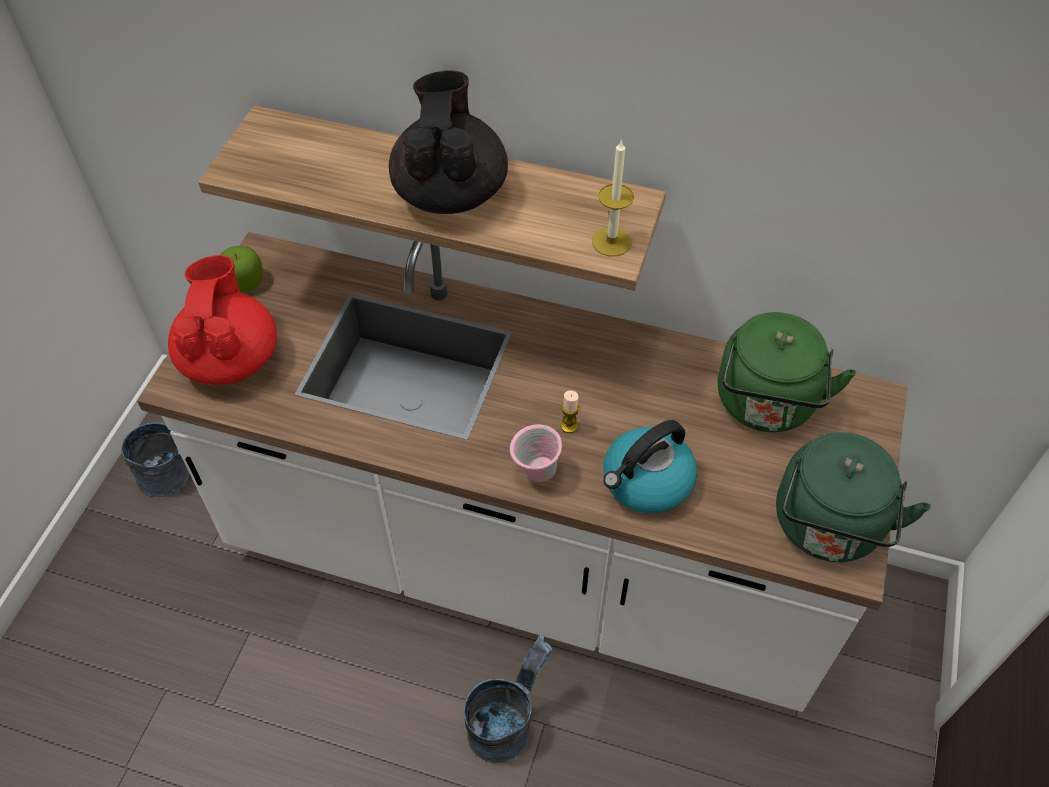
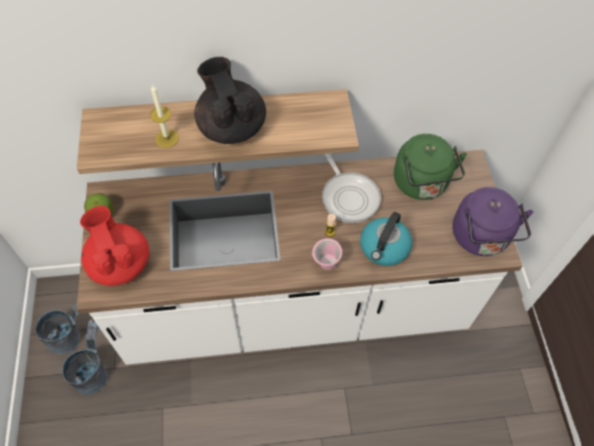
camera: 25 degrees left, 5 degrees up
grey bucket [464,635,553,763] -> grey bucket moved to [62,320,108,395]
candle [592,139,634,256] -> candle moved to [150,84,179,148]
green kettle [776,432,931,562] -> purple kettle [452,187,533,256]
none -> frying pan [322,154,381,223]

